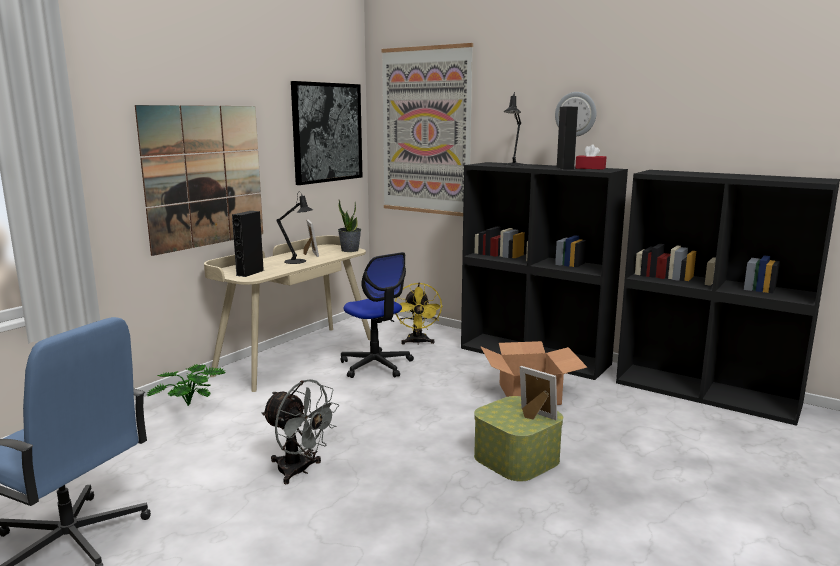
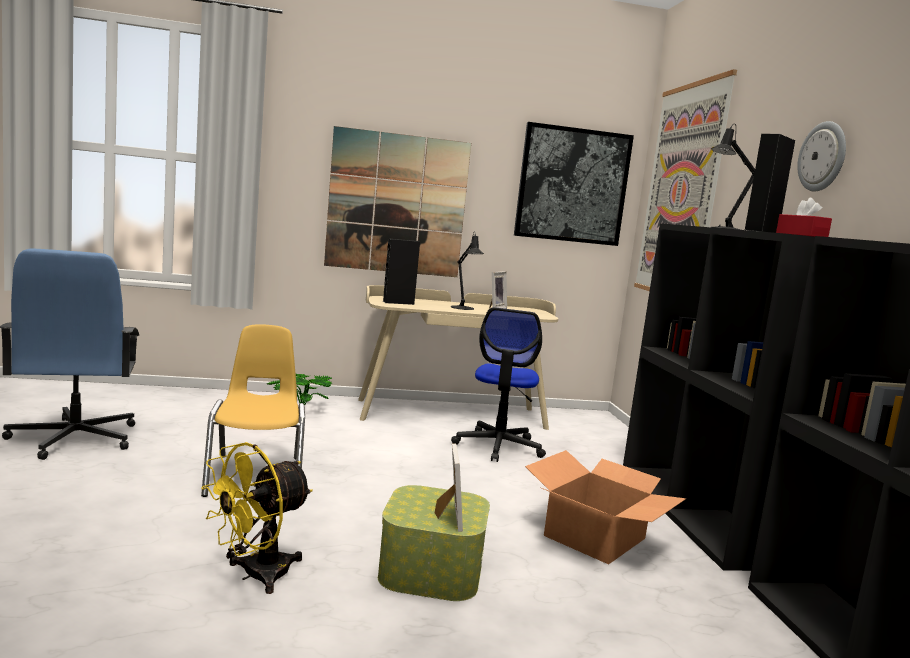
camera: 45 degrees right, 5 degrees down
grey fan [262,379,339,485] -> yellow chair [201,324,305,497]
potted plant [338,200,361,252] -> none
yellow fan [395,282,443,345] -> yellow fan moved to [201,442,313,594]

